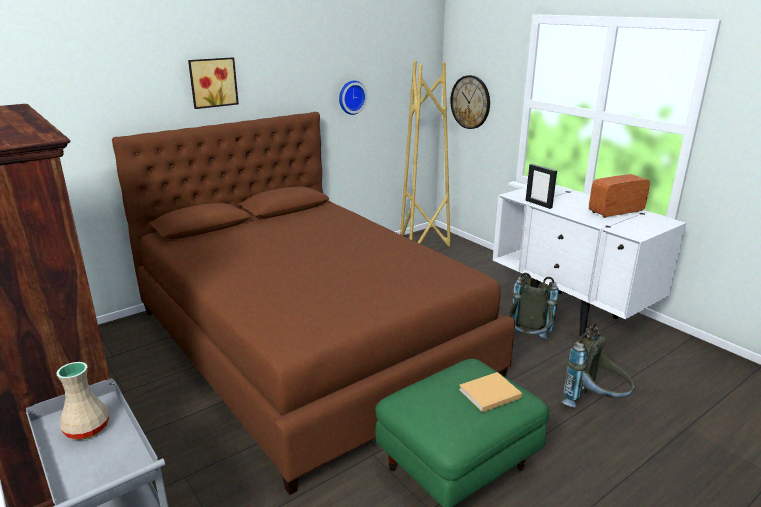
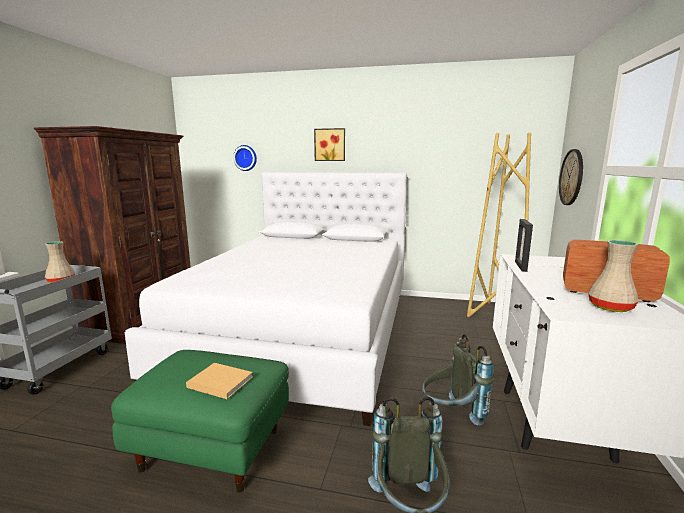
camera: 50 degrees right, 10 degrees down
brown bed [112,112,516,495] -> white bed [125,172,407,426]
wall clock [339,80,367,115] -> wall clock moved to [233,145,257,171]
none -> beige vase [588,240,638,312]

